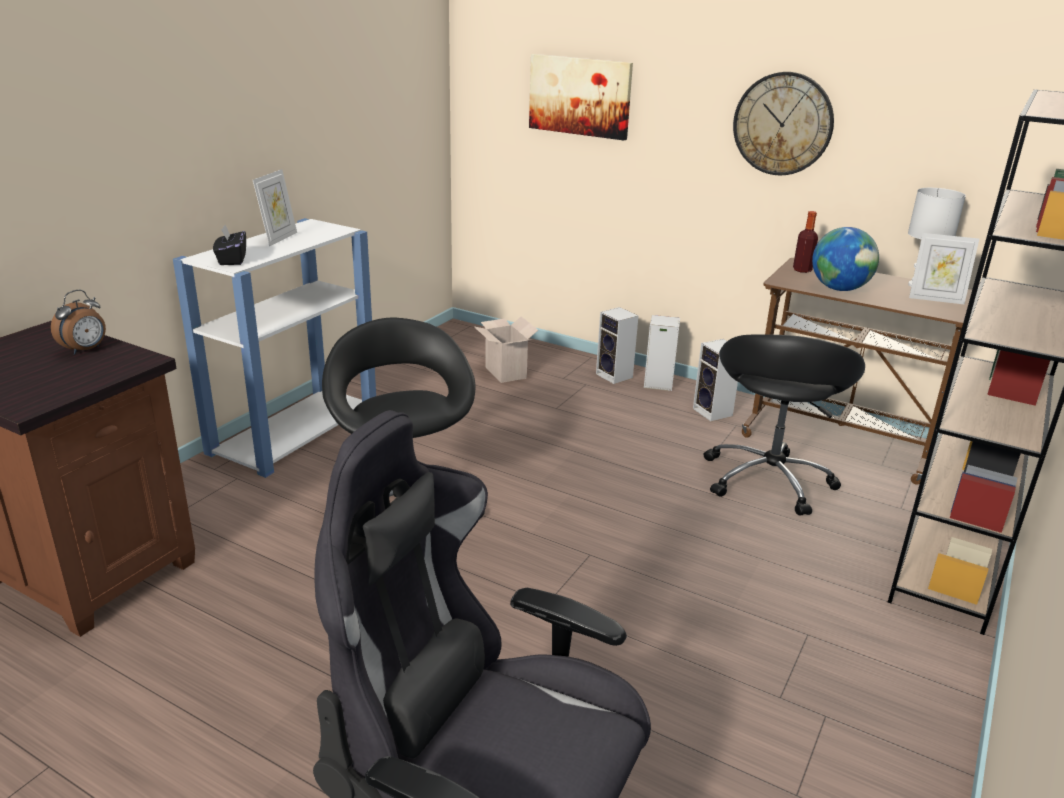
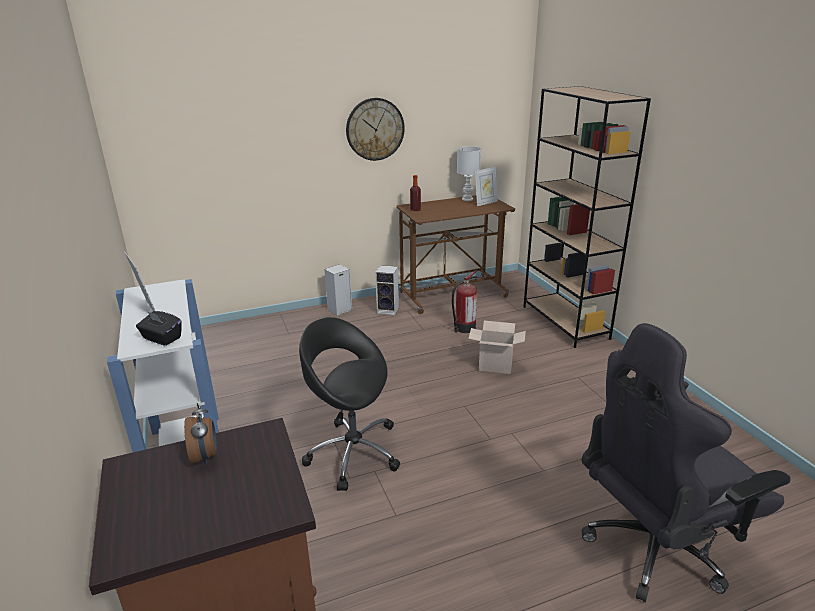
camera: 50 degrees left, 0 degrees up
cardboard box [474,316,538,383] -> cardboard box moved to [468,321,526,374]
picture [529,54,633,141] -> none
speaker [596,307,638,384] -> none
black office chair [703,334,865,515] -> fire extinguisher [452,270,478,333]
globe [812,227,879,291] -> none

